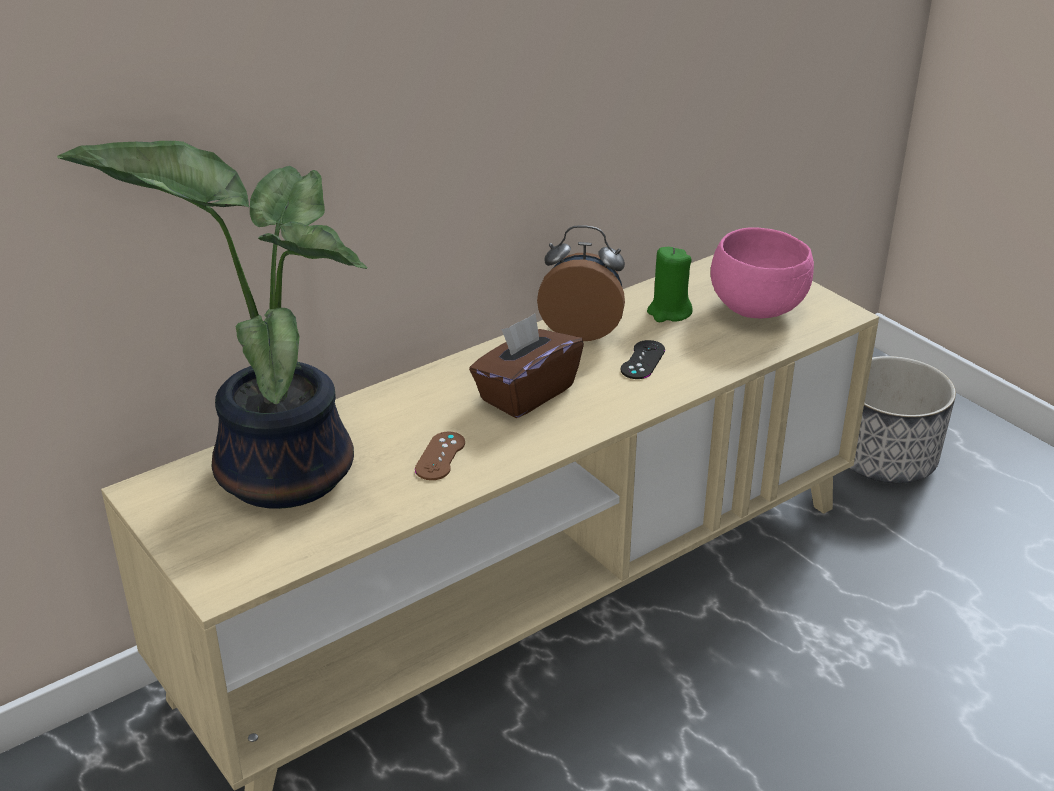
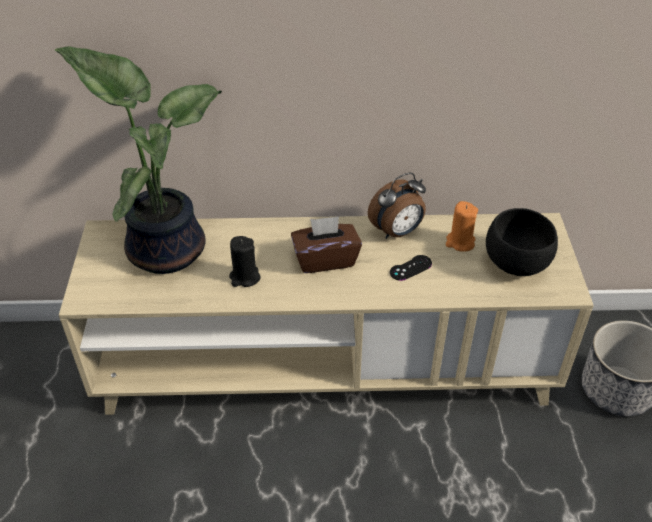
camera: 35 degrees right, 10 degrees up
brown game controller [415,432,465,480] -> black candle [229,236,261,287]
alarm clock [537,225,625,341] -> alarm clock turned 105 degrees clockwise [368,173,426,239]
green candle [647,247,693,322] -> orange candle [446,201,478,252]
pink bowl [711,227,814,319] -> black bowl [486,208,558,276]

